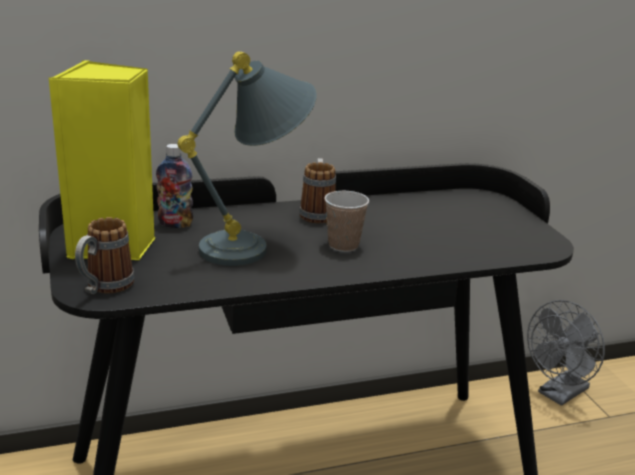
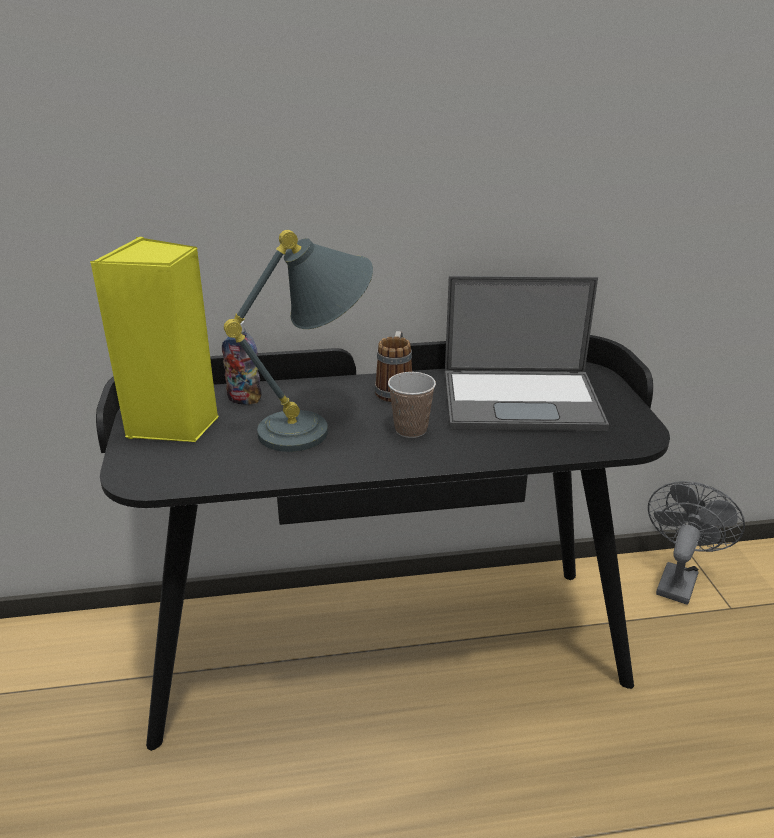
camera: 10 degrees right, 5 degrees up
mug [75,217,134,294] -> none
grey fan [527,300,605,406] -> grey fan turned 150 degrees clockwise [648,481,745,605]
none -> laptop [445,276,609,431]

